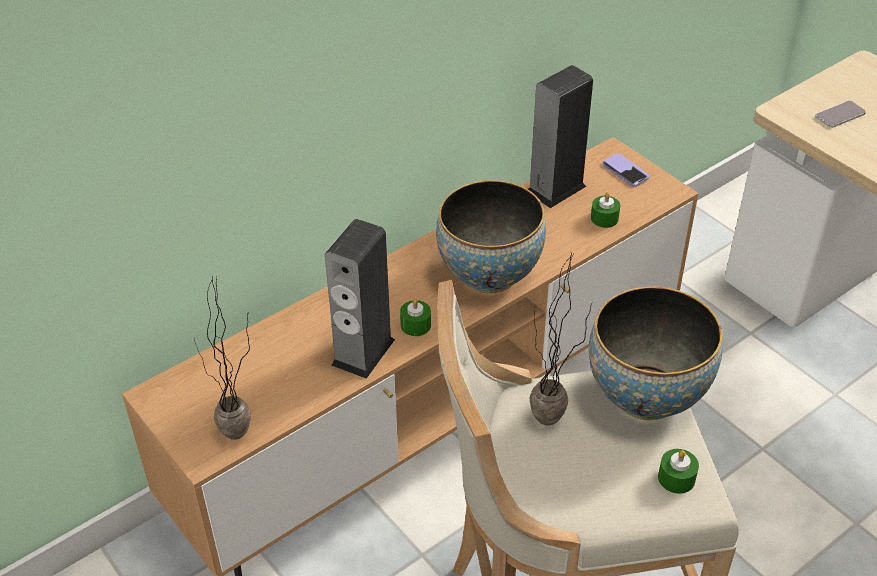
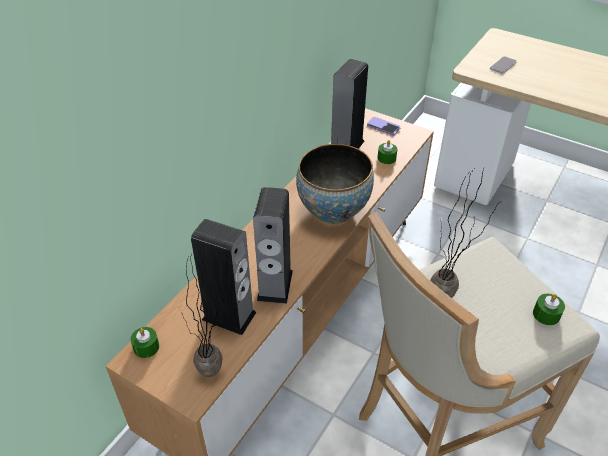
camera: 20 degrees left, 0 degrees up
green candle [400,299,431,336] -> green candle moved to [131,327,159,358]
bowl [589,286,723,420] -> none
none -> speaker [191,219,257,335]

